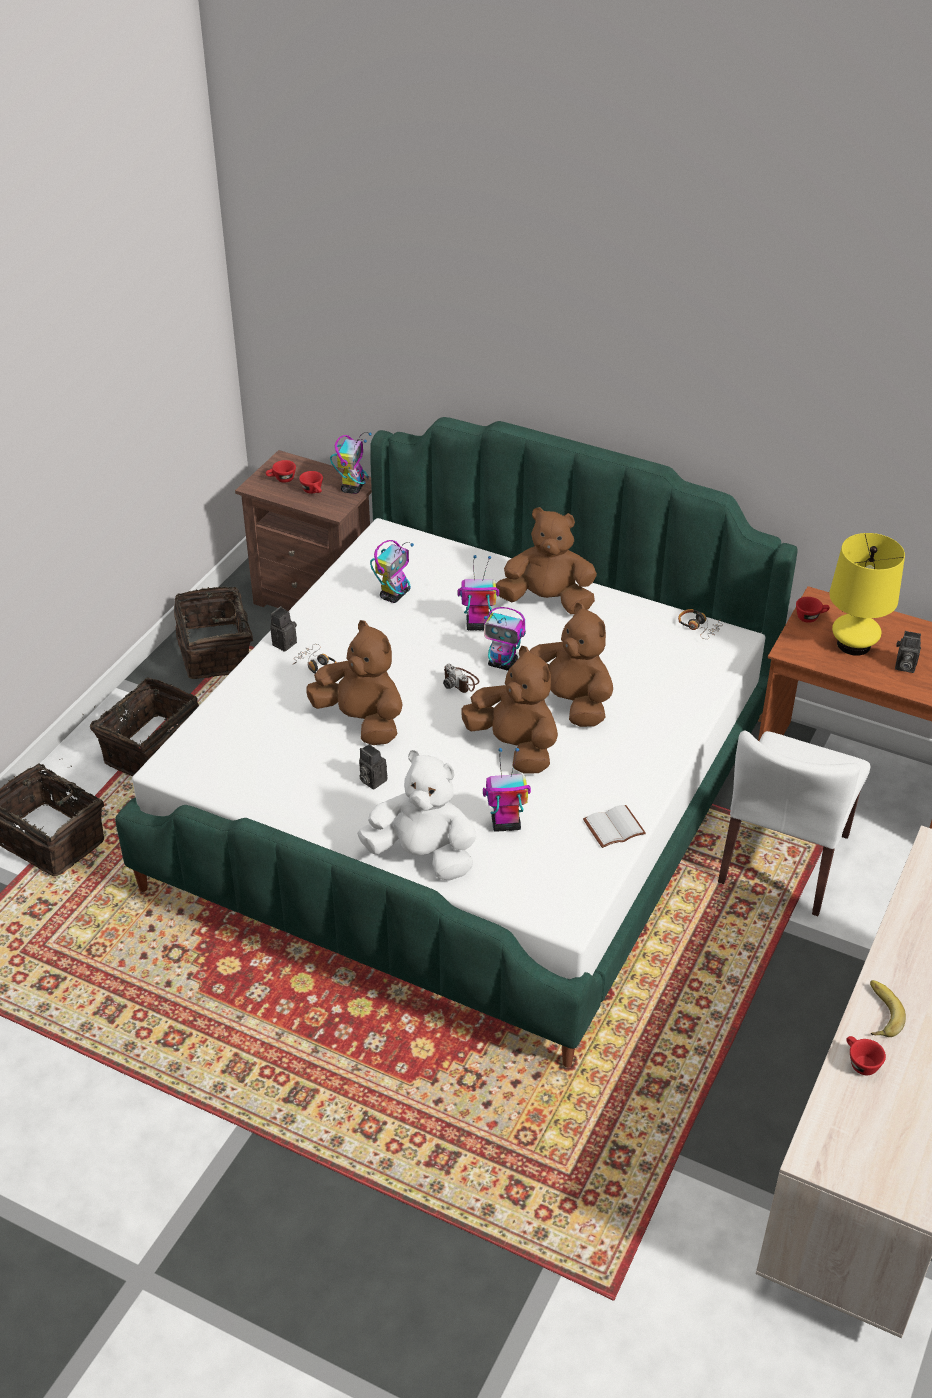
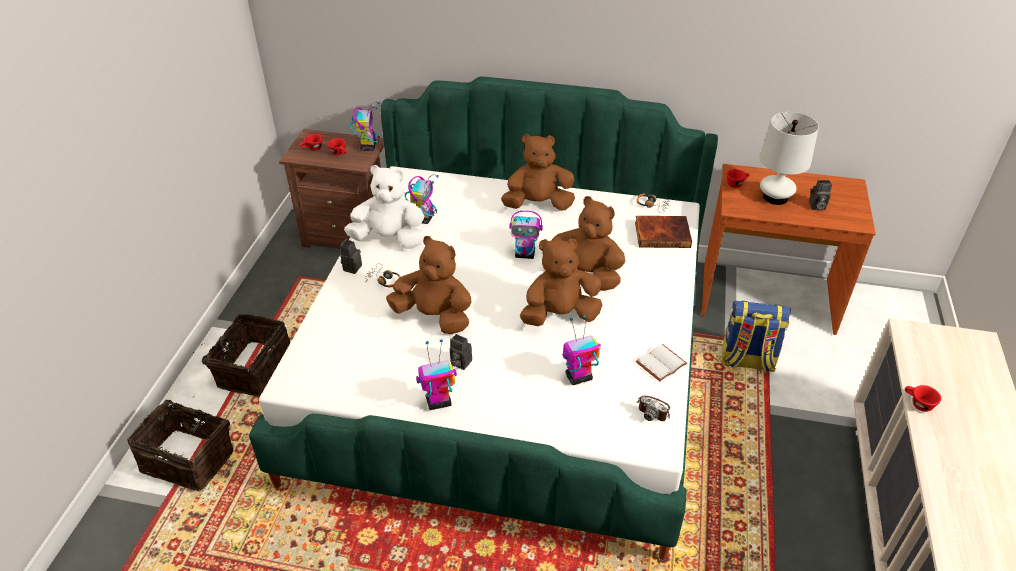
camera: 15 degrees left, 0 degrees up
basket [174,587,257,679] -> none
white plush toy [357,750,477,880] -> white plush toy moved to [344,165,424,249]
camera [443,663,479,693] -> camera moved to [637,396,670,421]
toy robot [458,555,499,630] -> toy robot moved to [416,339,457,410]
brown plush toy [461,646,558,774] -> brown plush toy turned 45 degrees counterclockwise [520,238,602,326]
white chair [718,731,870,916] -> backpack [721,301,791,373]
yellow table lamp [829,533,905,656] -> white table lamp [759,112,819,205]
red cup [846,1036,886,1075] -> red cup moved to [905,385,941,412]
banana [870,980,906,1037] -> none
none -> book [635,216,692,248]

